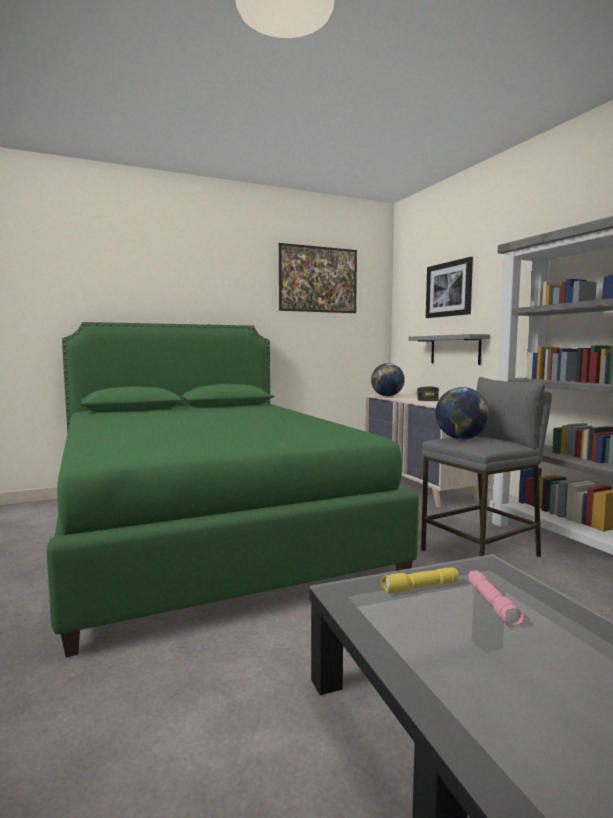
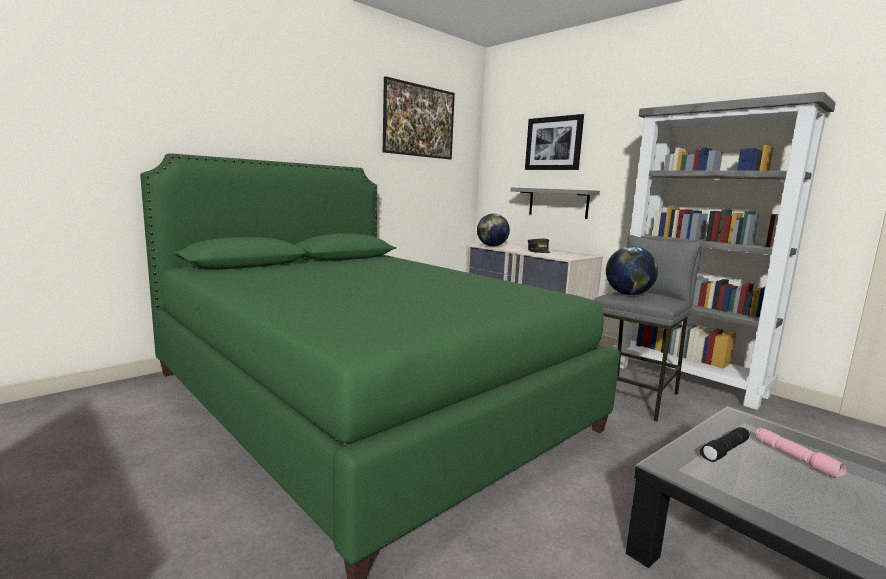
camera: 20 degrees left, 5 degrees up
yellow flashlight [381,567,459,594] -> black flashlight [700,427,749,462]

